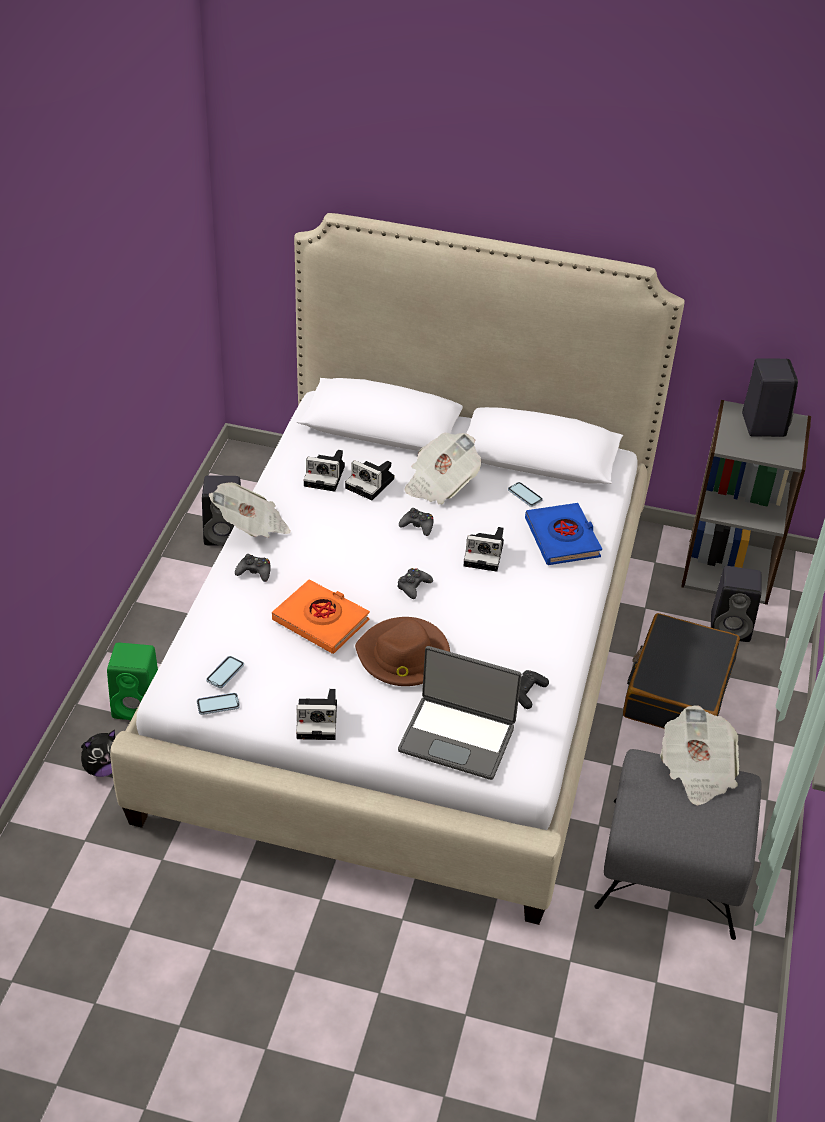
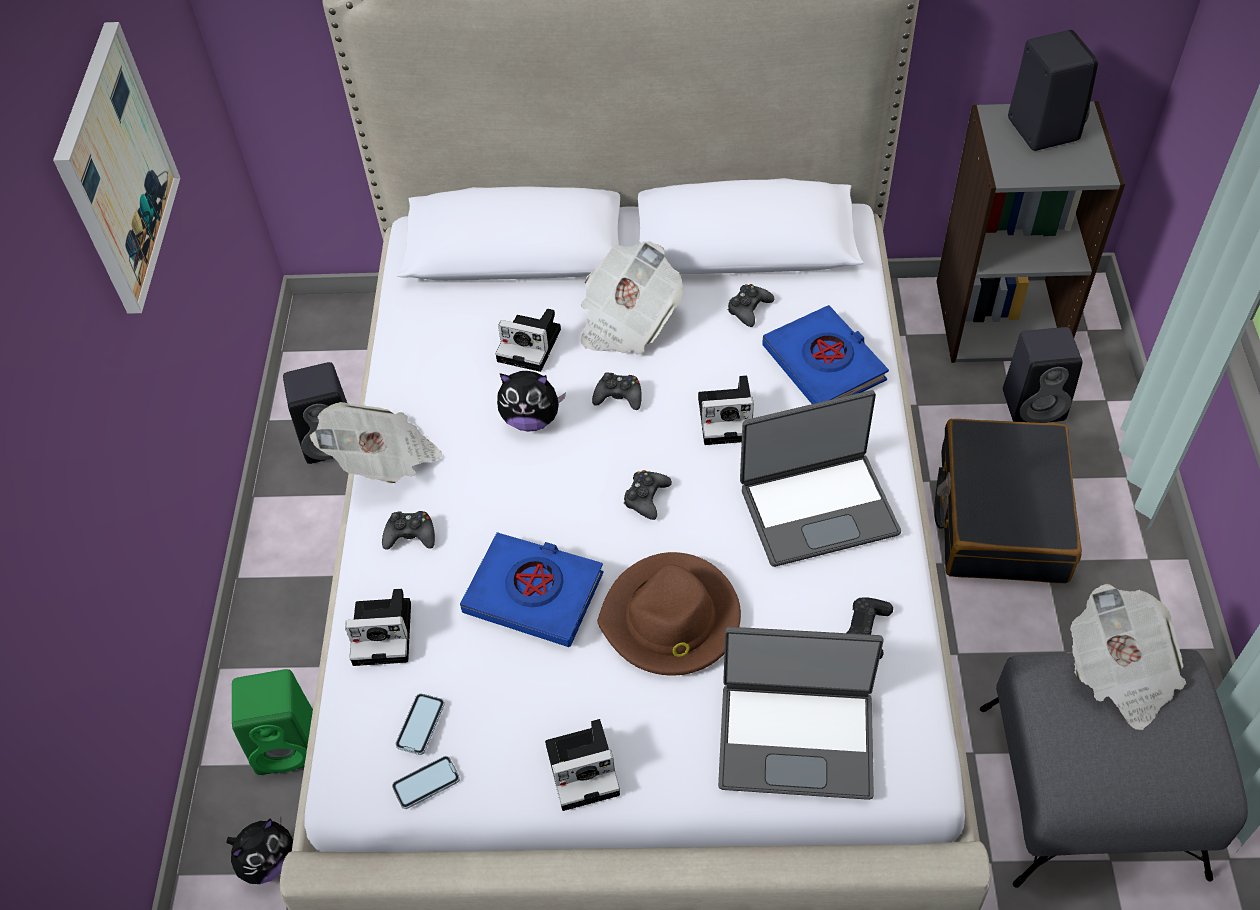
camera: 10 degrees left, 10 degrees up
orange book [272,580,370,654] -> blue book [460,532,604,647]
camera [303,450,345,492] -> camera moved to [345,589,411,666]
phone [508,482,543,507] -> black game controller [728,284,774,327]
none -> picture [53,22,180,314]
none -> plush toy [497,371,566,432]
none -> laptop [740,390,901,567]

